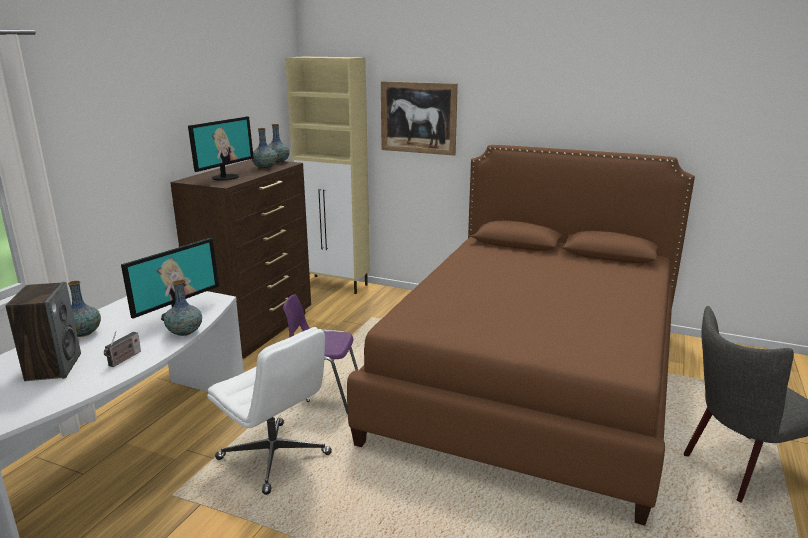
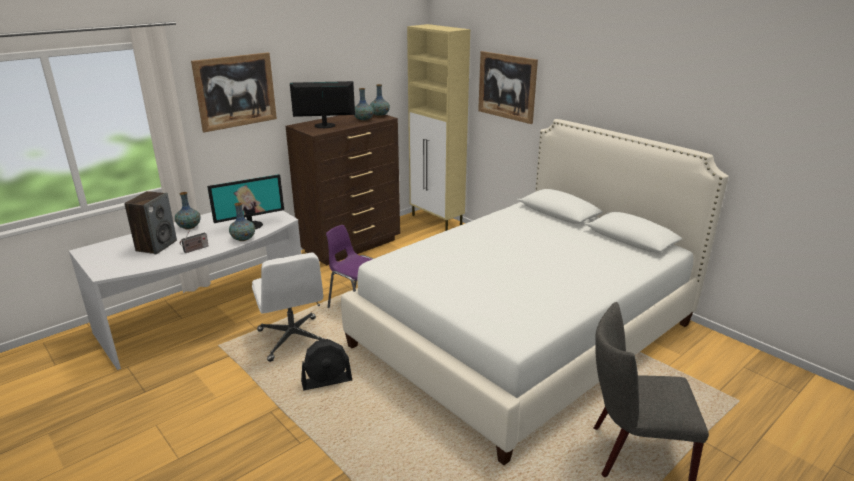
camera: 25 degrees right, 5 degrees up
monitor [188,116,254,181] -> monitor turned 150 degrees counterclockwise [290,81,355,128]
brown bed [347,145,695,526] -> white bed [341,119,728,465]
none -> picture [191,52,277,132]
none -> black fan [301,339,352,391]

